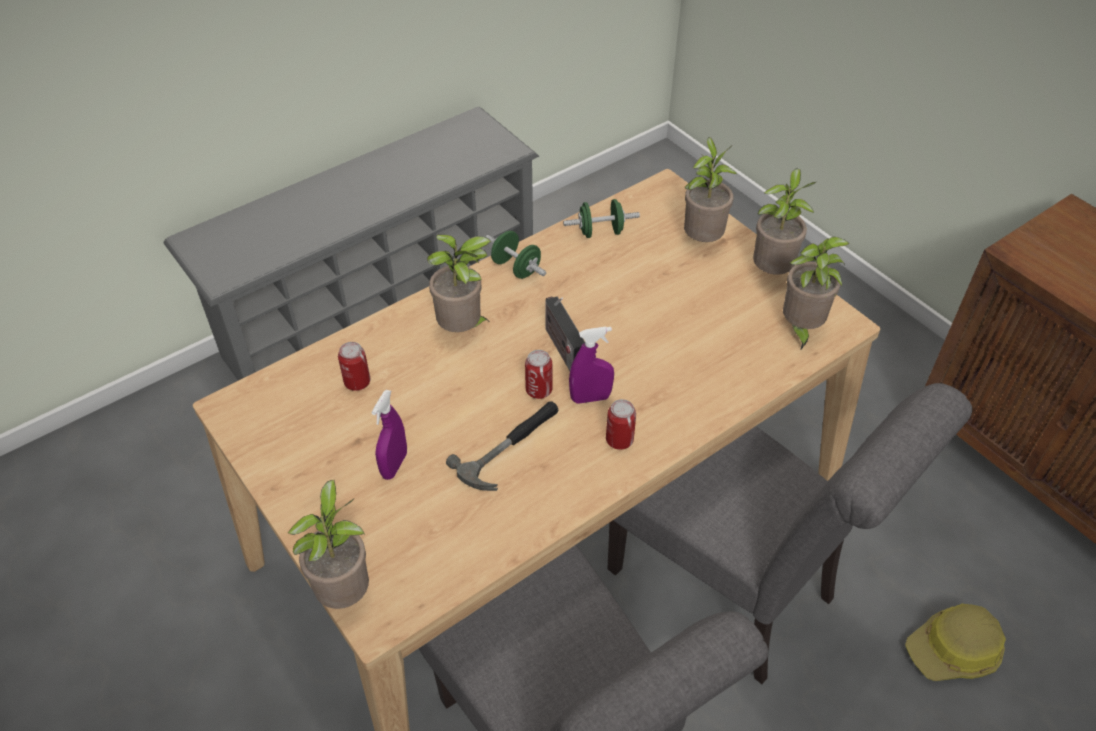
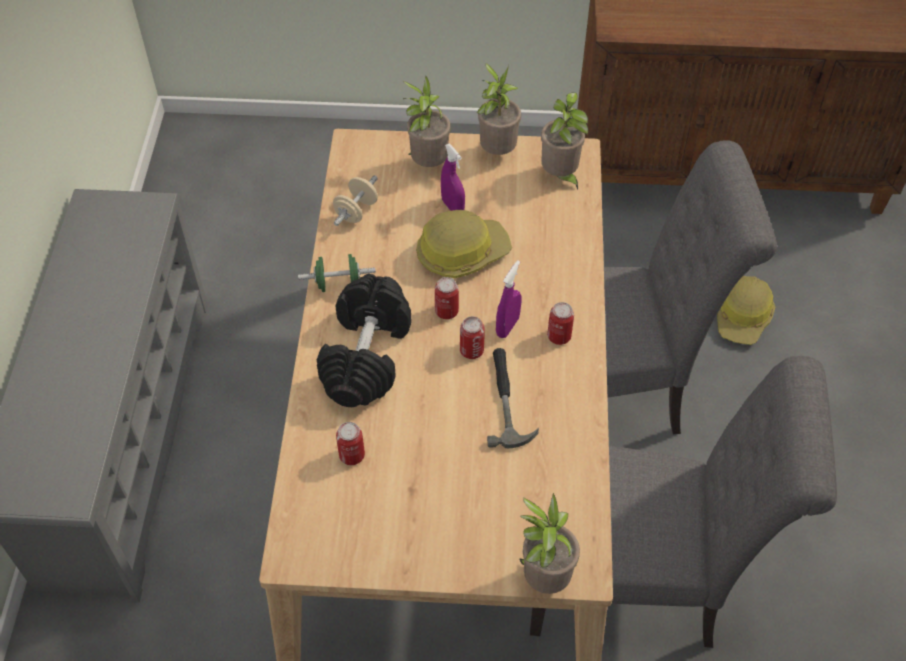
camera: 50 degrees left, 5 degrees up
purple spray bottle [371,390,407,480] -> purple spray bottle moved to [441,144,465,211]
potted plant [427,235,491,332] -> black dumbbell [317,274,412,407]
radio [545,296,585,371] -> can [435,277,459,319]
green dumbbell [563,199,640,238] -> beige dumbbell [333,175,378,226]
none -> hard hat [416,210,512,278]

